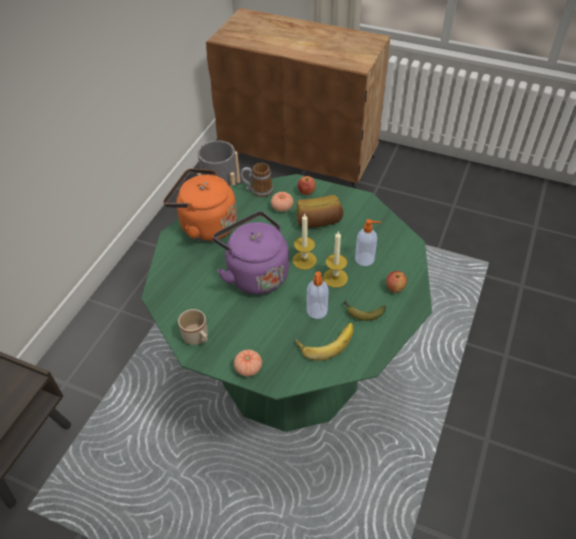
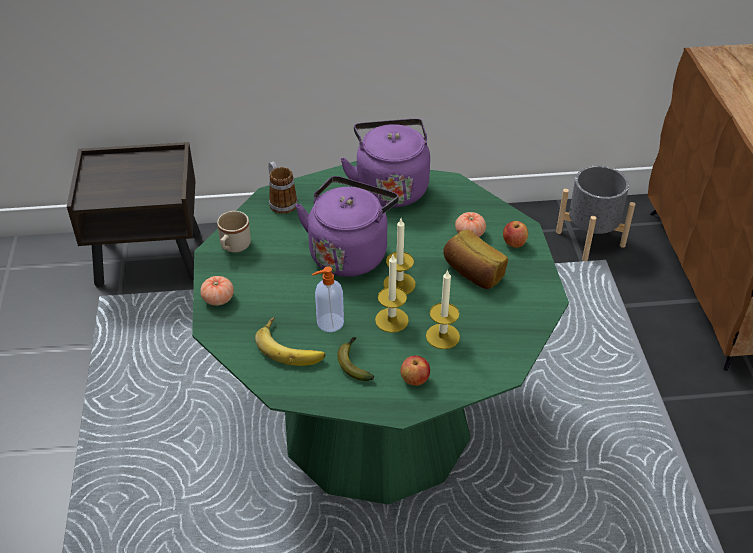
camera: 60 degrees right, 5 degrees down
orange kettle [163,168,237,242] -> purple kettle [340,119,430,207]
mug [241,163,273,197] -> mug moved to [268,162,298,214]
soap dispenser [355,219,381,266] -> candle [426,269,460,349]

